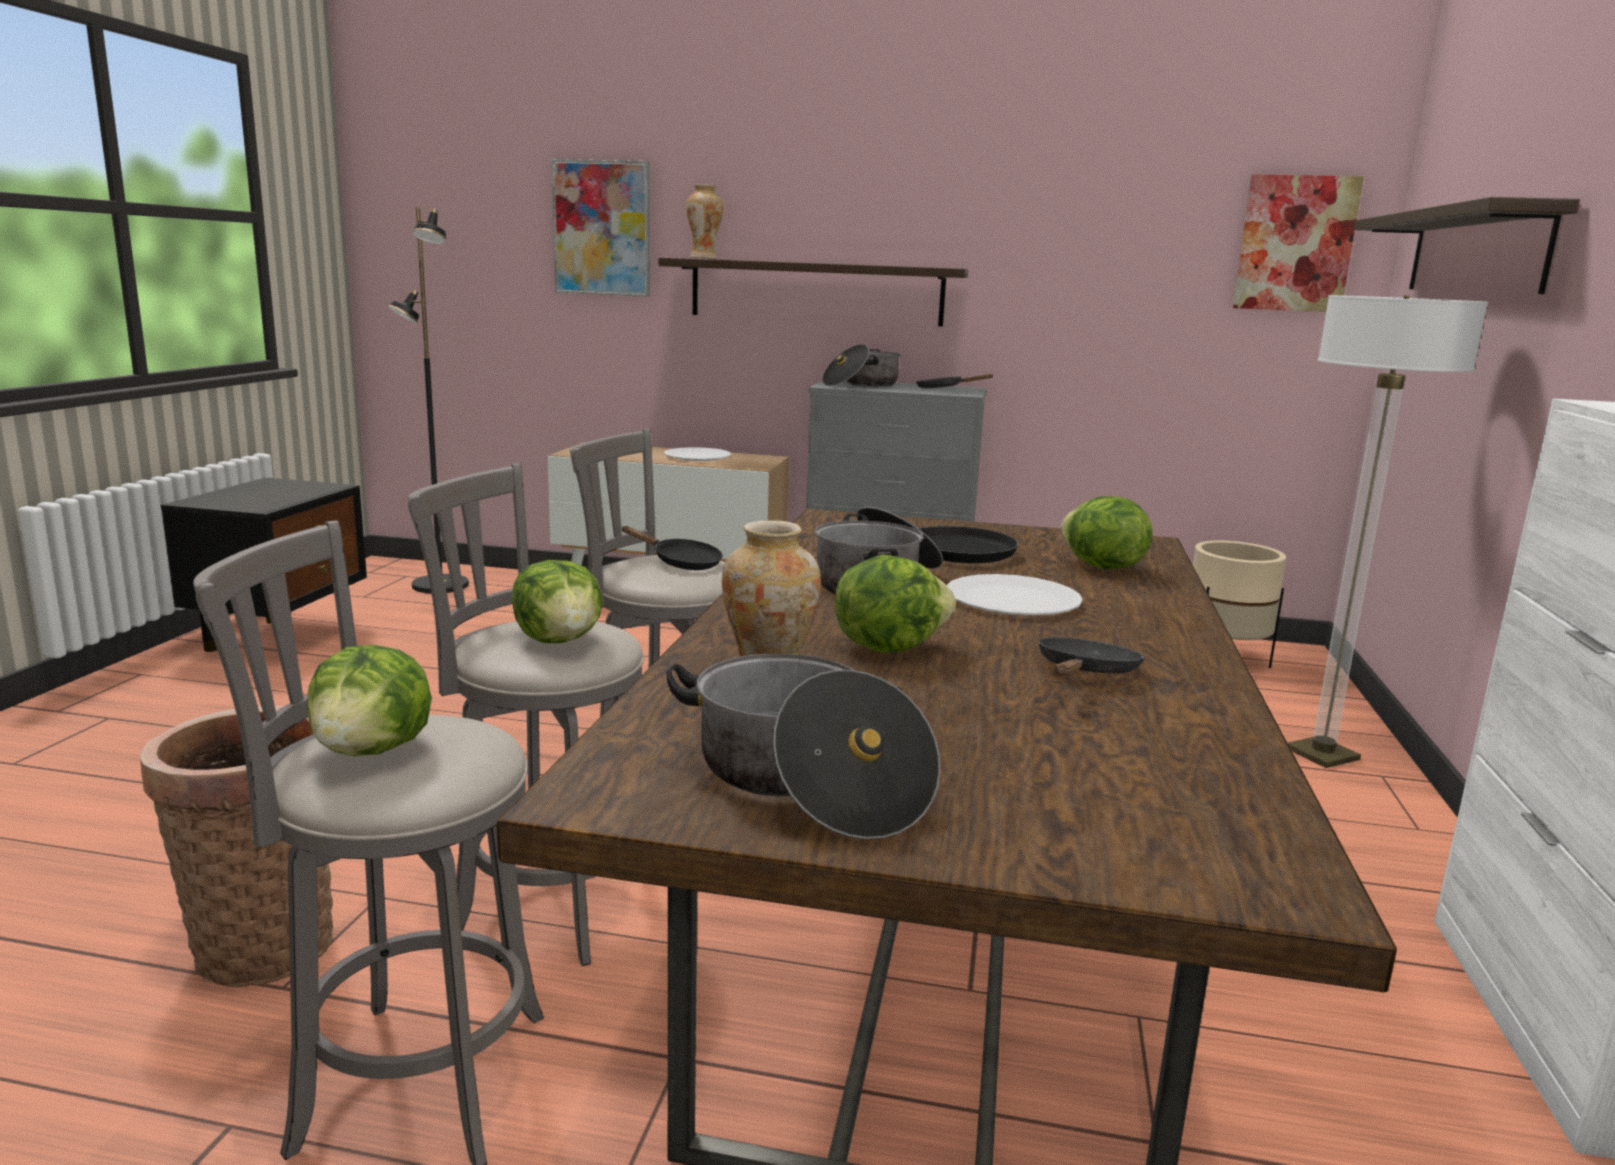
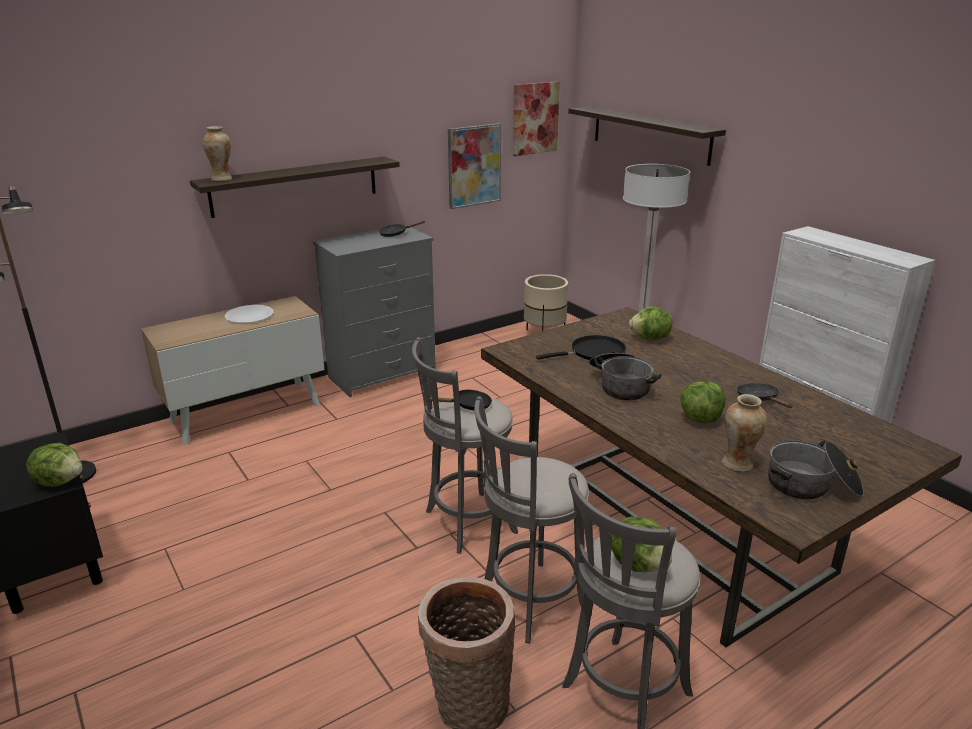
camera: 45 degrees left, 10 degrees up
lettuce [512,560,603,643] -> lettuce moved to [26,443,83,487]
picture [552,159,650,297] -> picture moved to [448,123,501,209]
cooking pot [822,344,901,387] -> none
white plate [947,574,1083,615] -> none

